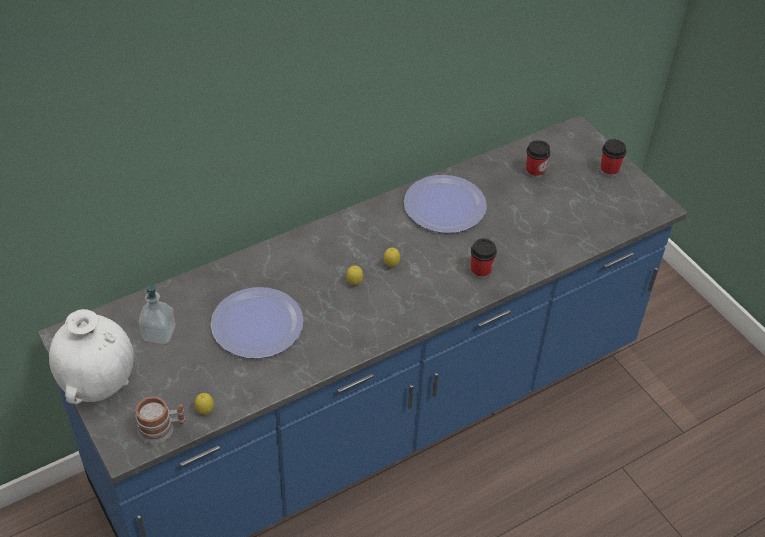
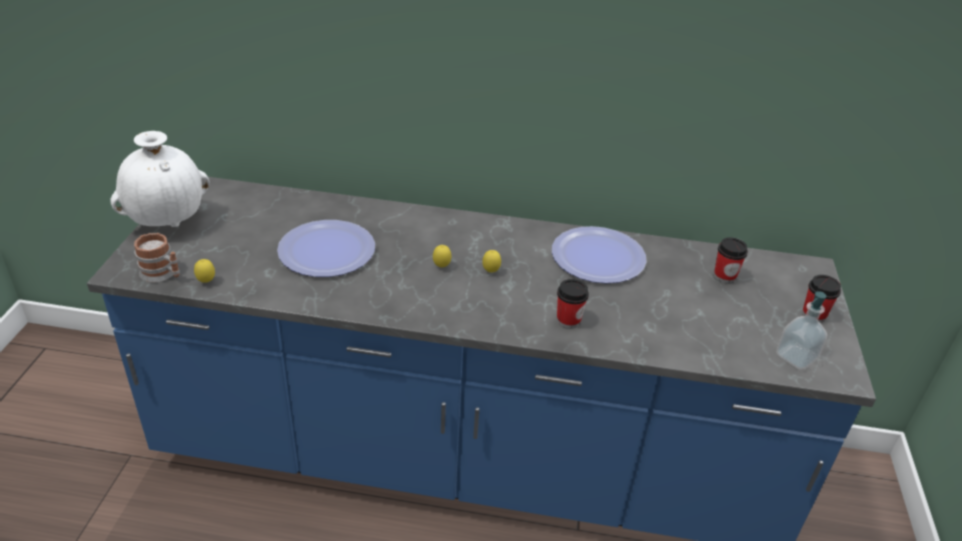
camera: 40 degrees right, 10 degrees down
soap dispenser [139,284,176,344] -> soap dispenser moved to [776,291,827,370]

